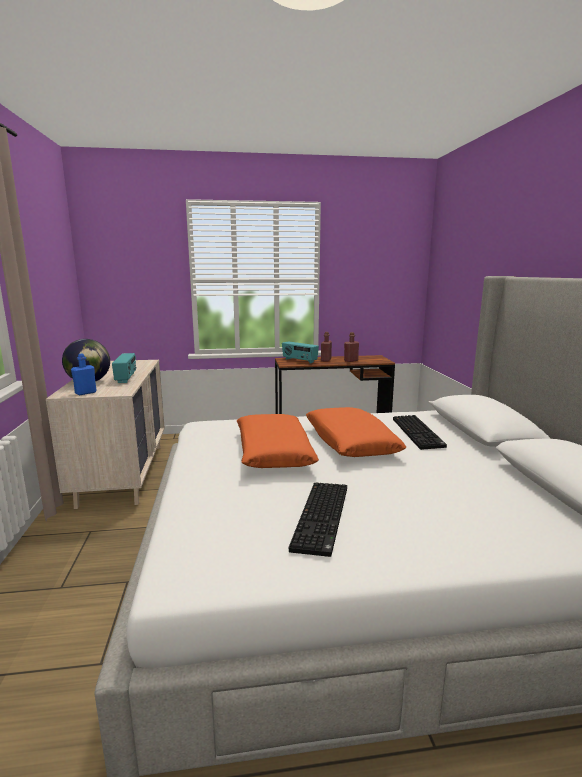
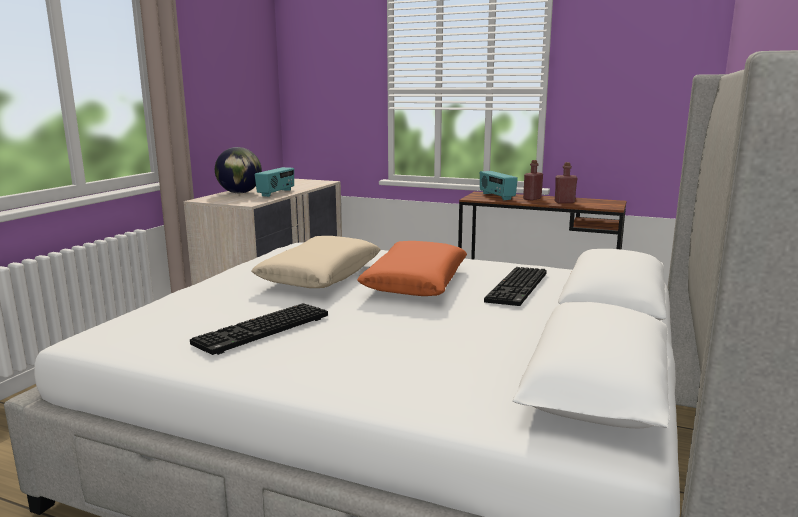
camera: 30 degrees right, 0 degrees up
blue bottle [71,353,97,395] -> none
orange pillow [237,414,319,468] -> beige pillow [251,236,381,288]

